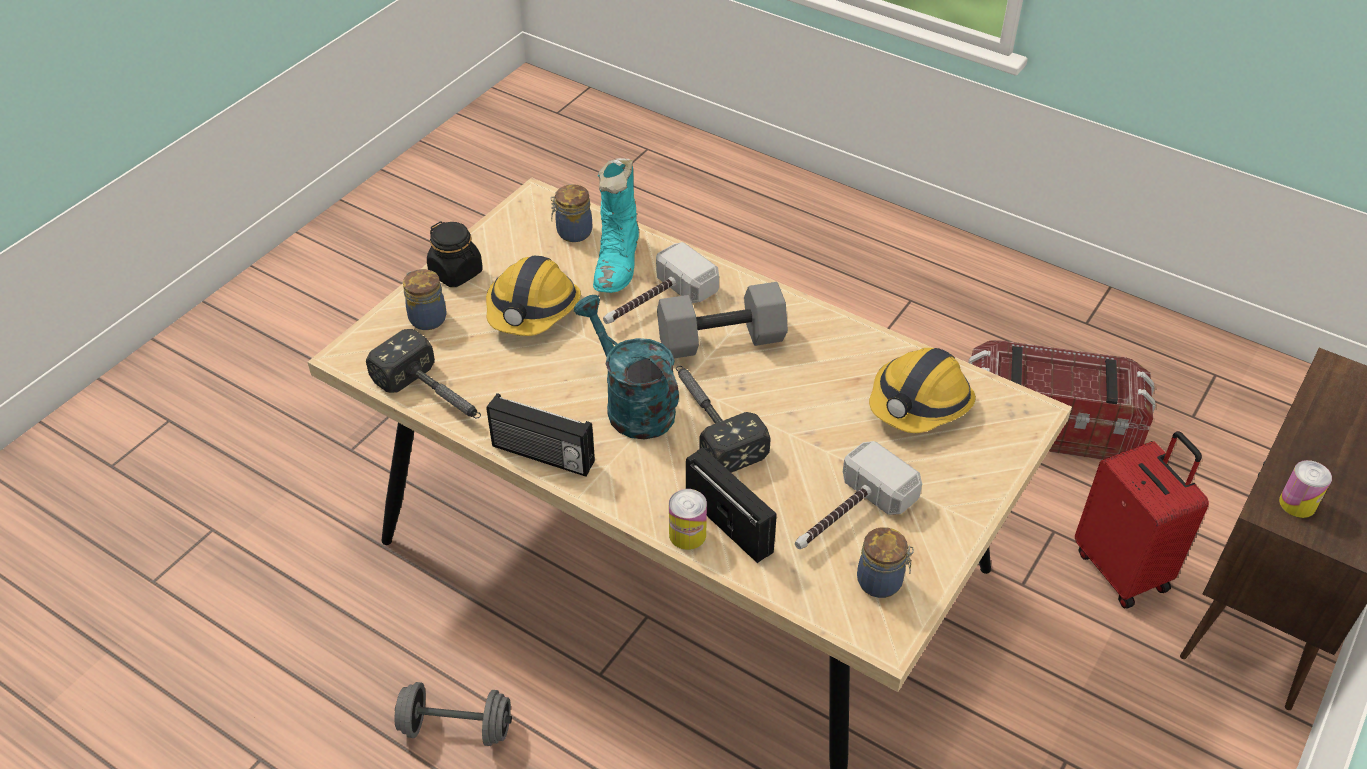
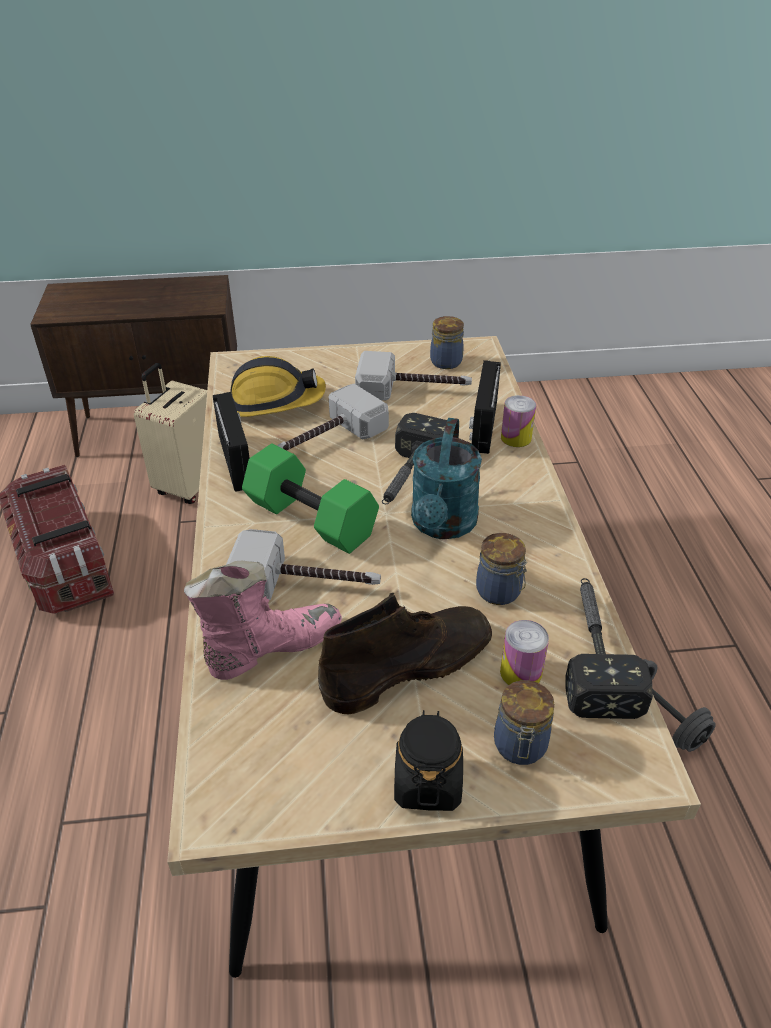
camera: 130 degrees left, 5 degrees down
hard hat [486,256,581,336] -> brown boot [318,593,492,714]
radio [486,393,595,477] -> radio moved to [213,392,249,492]
jar [550,184,592,242] -> jar moved to [476,533,527,605]
turquoise boot [593,158,639,293] -> pink boot [184,561,342,680]
grey dumbbell [657,282,788,358] -> green dumbbell [242,444,379,554]
red suitcase [1075,431,1209,608] -> beige suitcase [134,363,207,504]
can [1279,460,1332,518] -> can moved to [500,620,549,685]
none -> hammer [277,384,389,450]

